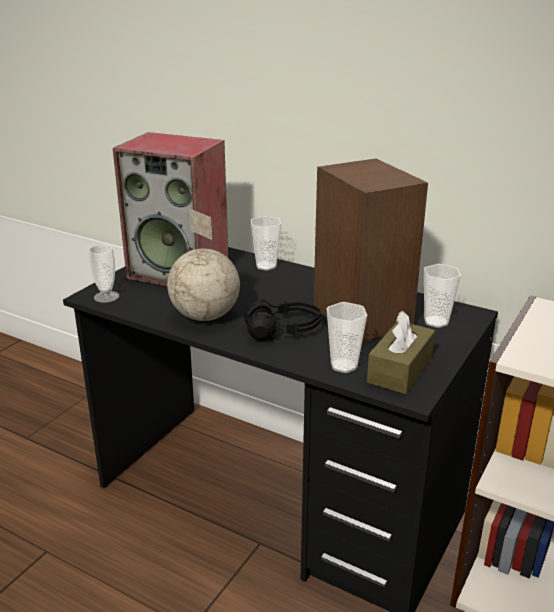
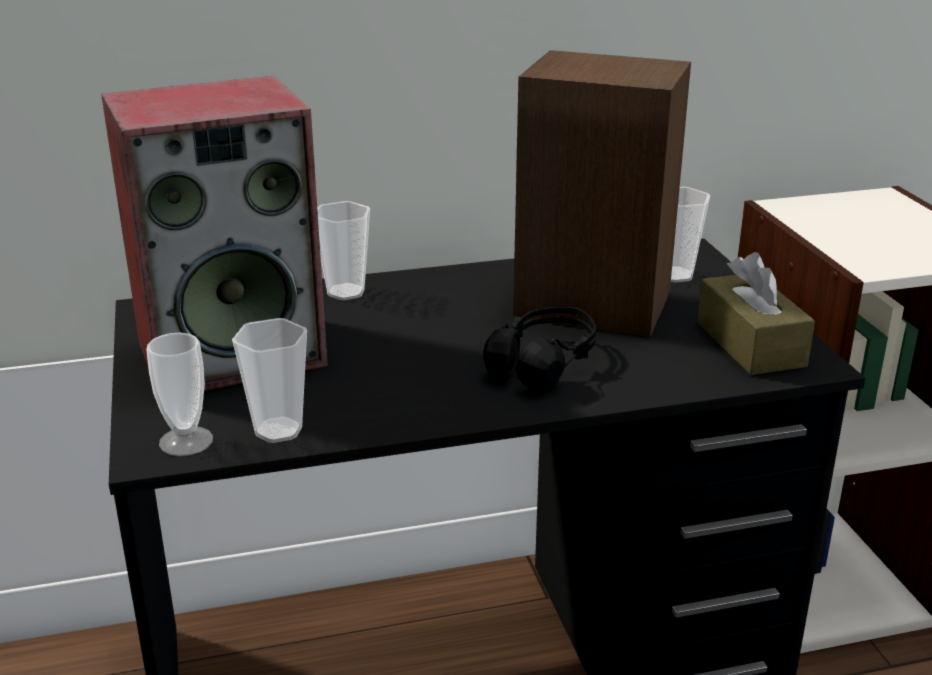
camera: 45 degrees left, 0 degrees up
globe [167,208,240,321] -> none
cup [326,302,367,373] -> cup moved to [232,318,307,443]

